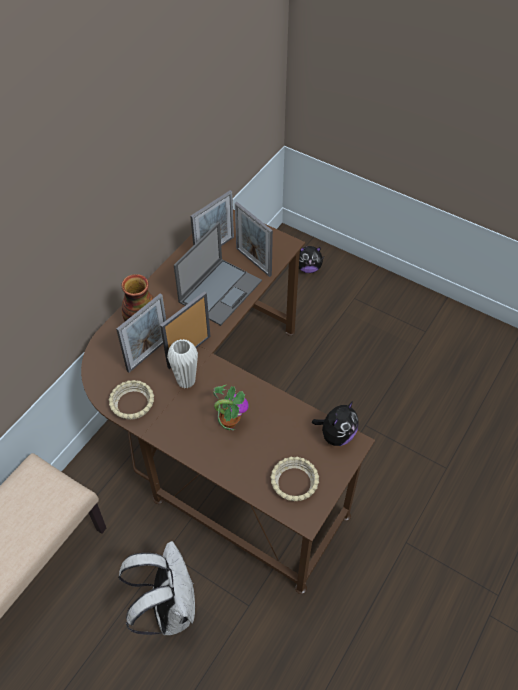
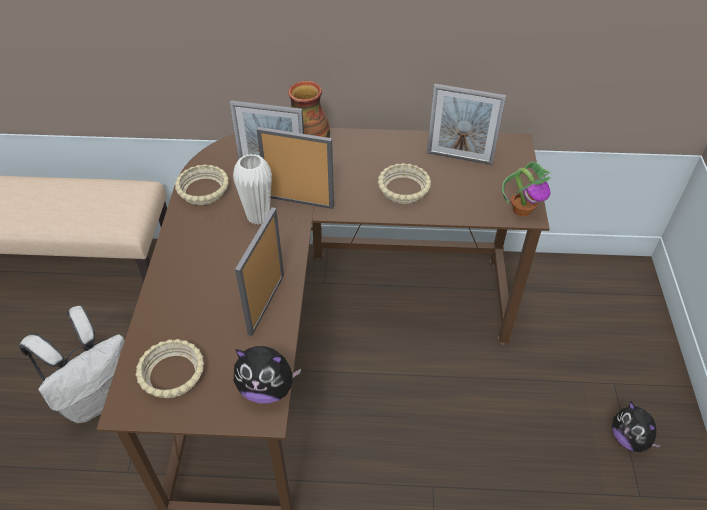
camera: 60 degrees right, 5 degrees down
laptop [174,222,262,326] -> beige bowl [378,163,431,204]
potted plant [213,384,249,430] -> potted plant moved to [502,162,551,217]
picture frame [235,202,273,277] -> picture frame moved to [235,207,284,336]
plush toy [299,246,324,273] -> plush toy moved to [612,402,662,452]

